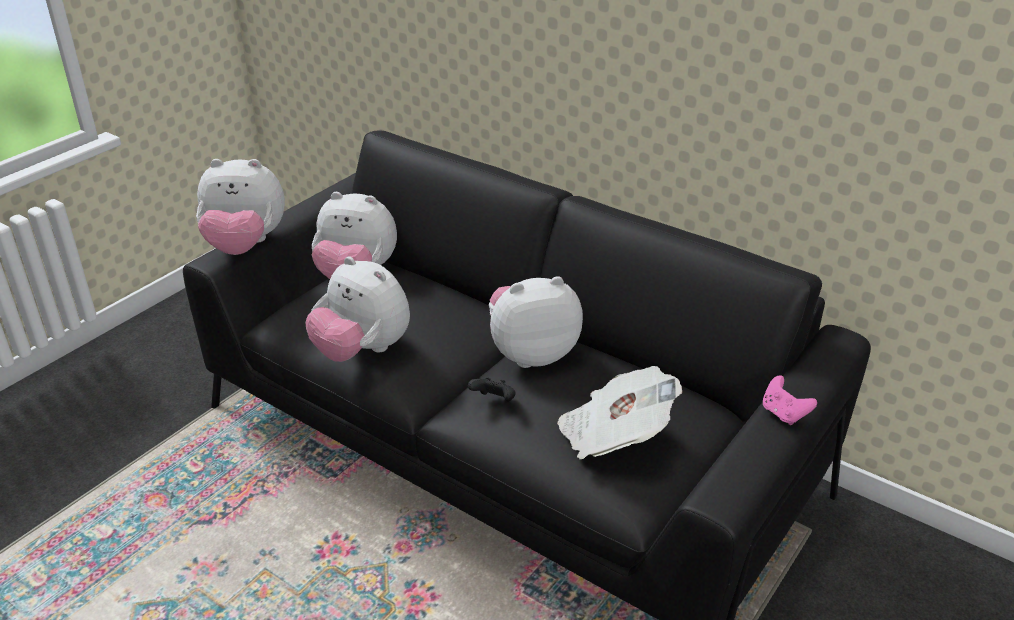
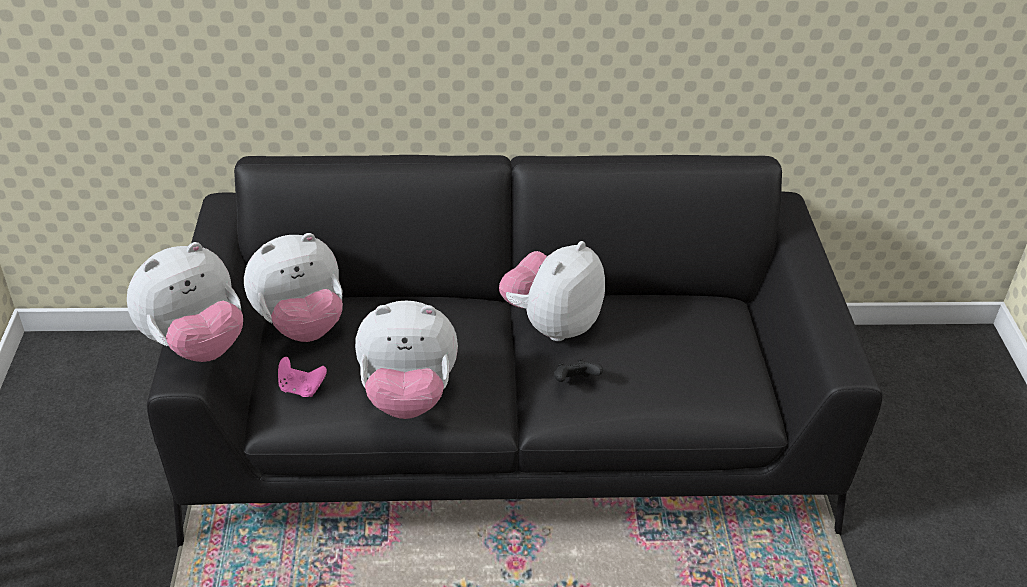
camera: 40 degrees left, 5 degrees up
newspaper [557,366,682,459] -> none
pink game controller [763,375,817,425] -> pink game controller moved to [278,357,327,397]

